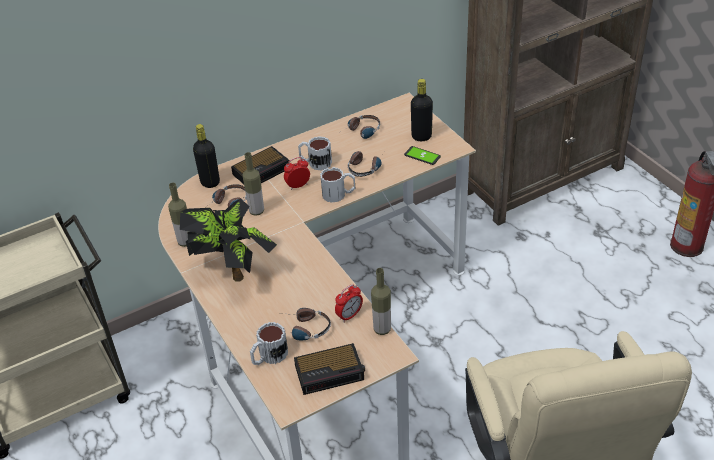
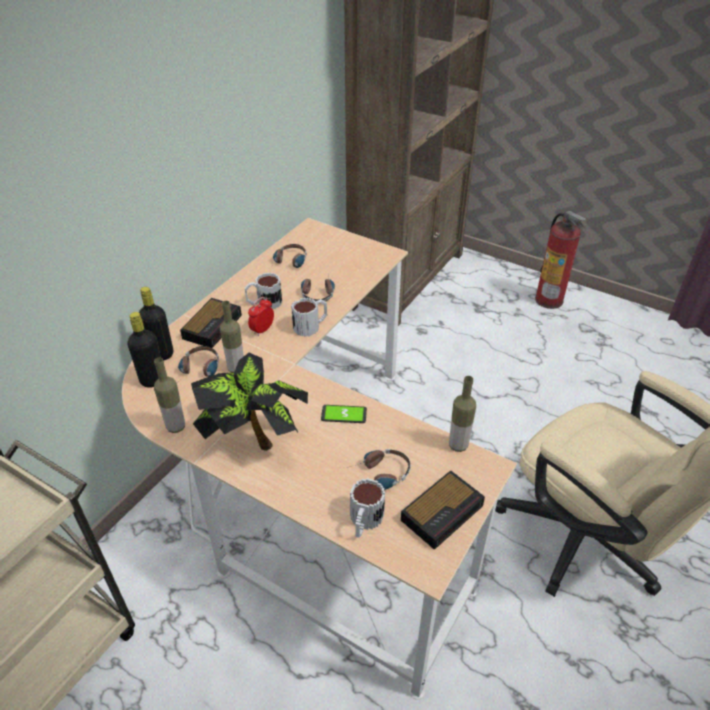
camera: 30 degrees left, 0 degrees up
alarm clock [335,284,363,322] -> none
phone [404,146,441,165] -> phone moved to [321,405,367,423]
black bottle [411,79,433,141] -> black bottle moved to [127,312,161,388]

